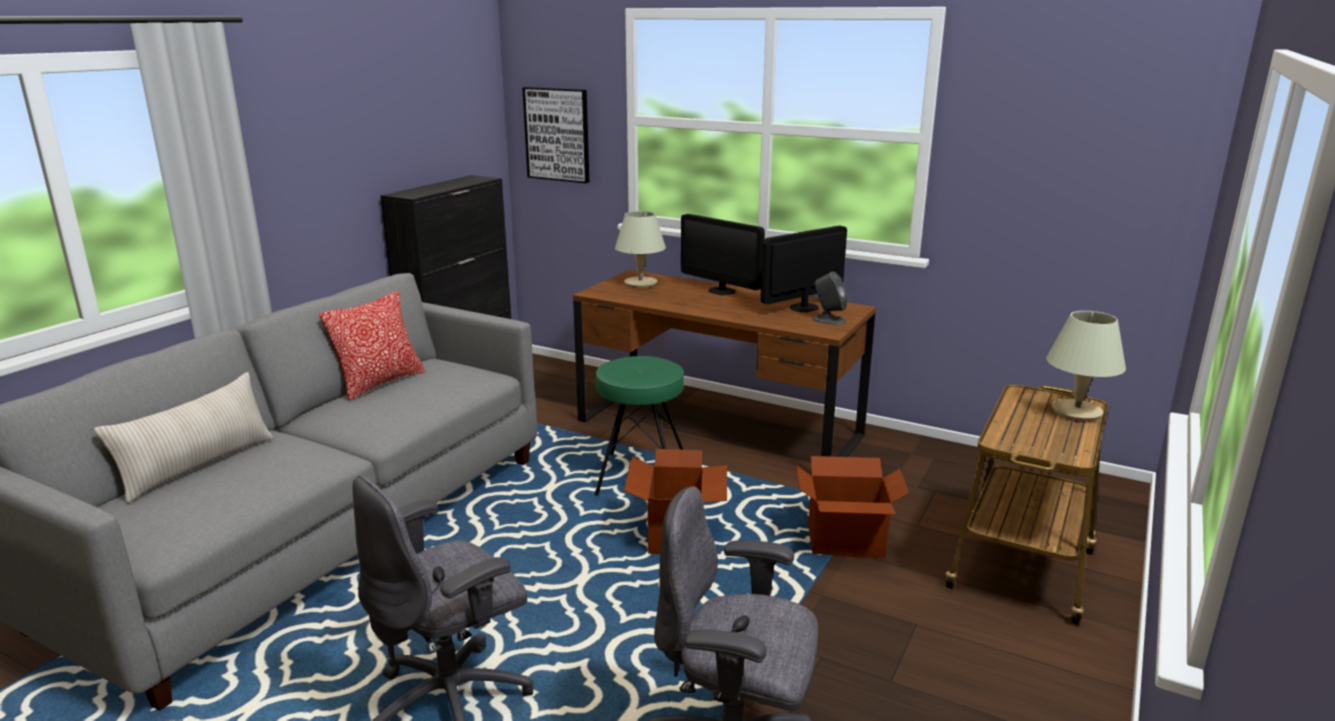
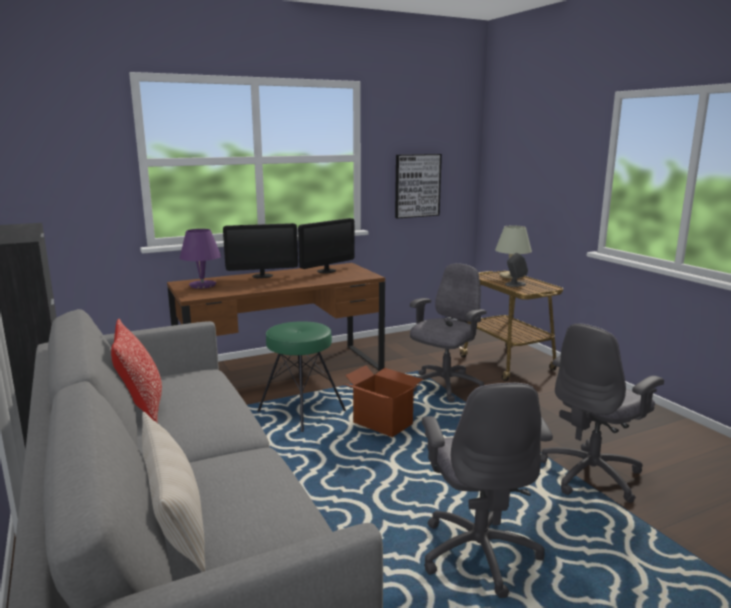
camera: 55 degrees left, 5 degrees down
picture [522,87,589,183] -> picture moved to [395,154,442,219]
beige table lamp [615,211,666,288] -> purple table lamp [180,229,221,289]
monitor [761,225,847,312] -> monitor turned 135 degrees counterclockwise [298,218,355,273]
cardboard box [796,456,909,558] -> grey office chair [410,263,487,402]
grey speaker [813,272,848,325] -> grey speaker moved to [505,253,528,287]

